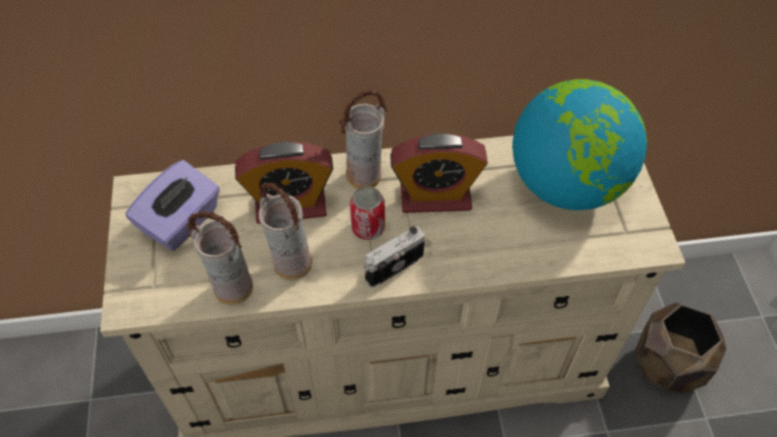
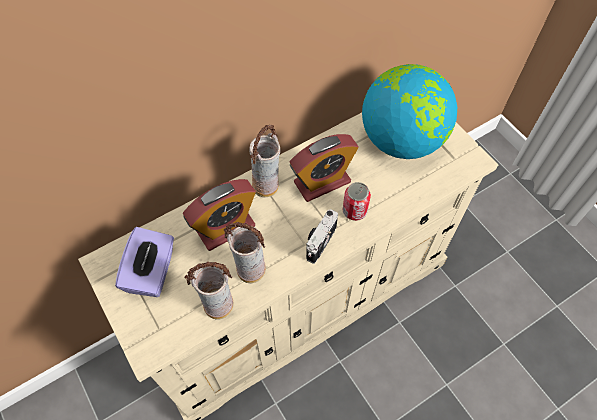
camera: 25 degrees left, 5 degrees up
can [350,186,385,240] -> can moved to [343,182,371,221]
brown planter [636,303,727,394] -> none

